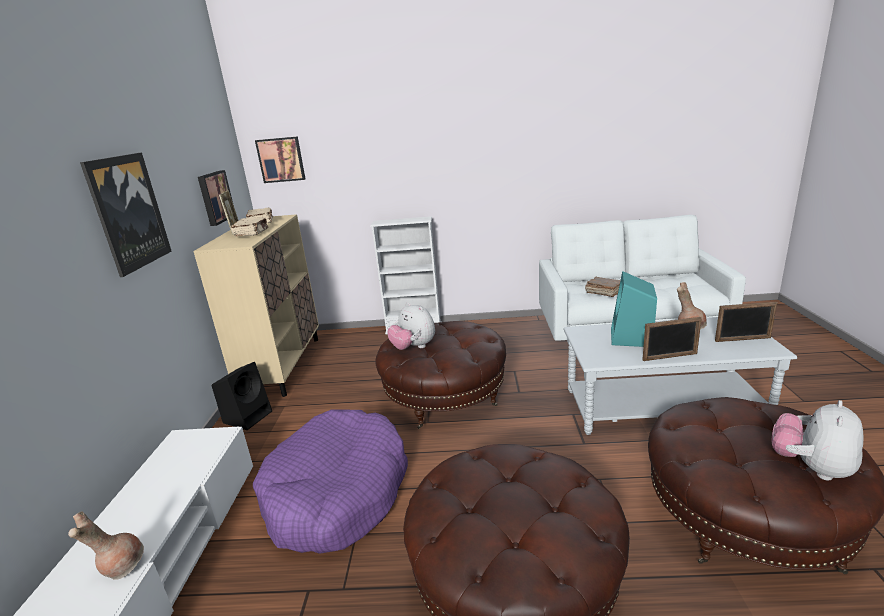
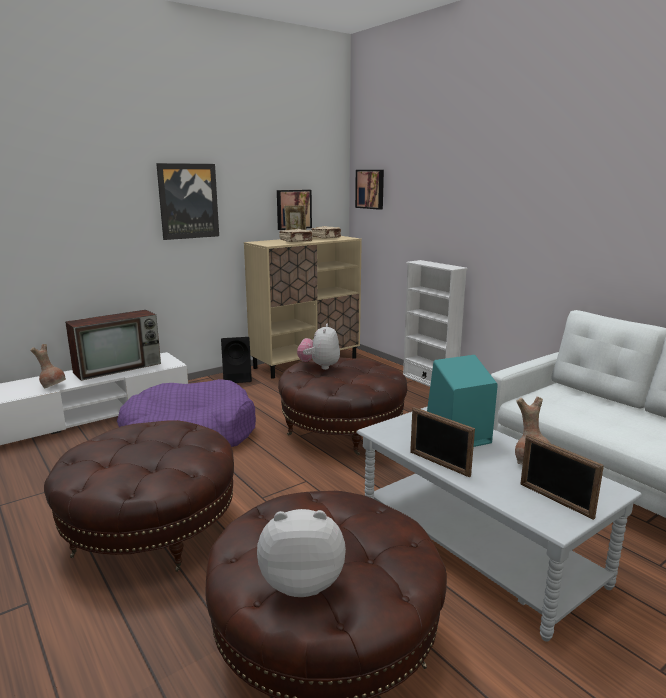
camera: 50 degrees right, 5 degrees down
brown book [585,277,620,297] -> none
none -> television [65,310,161,381]

